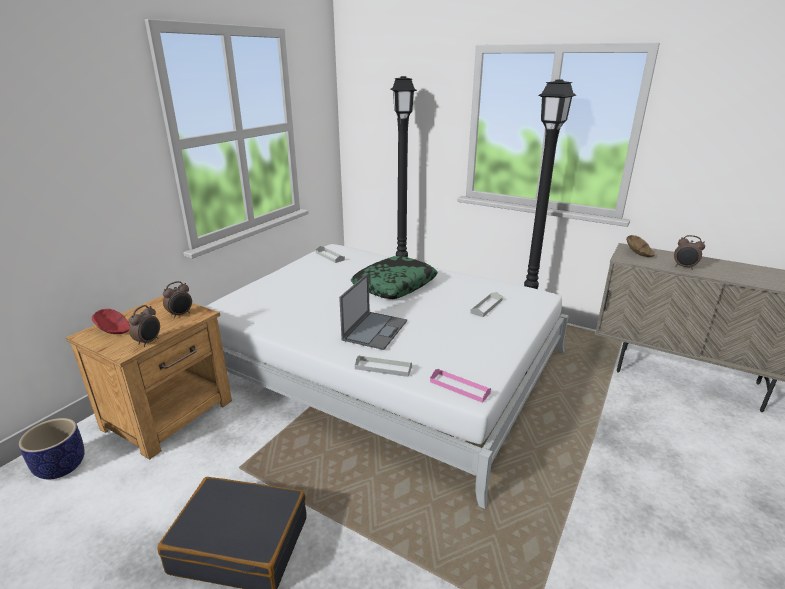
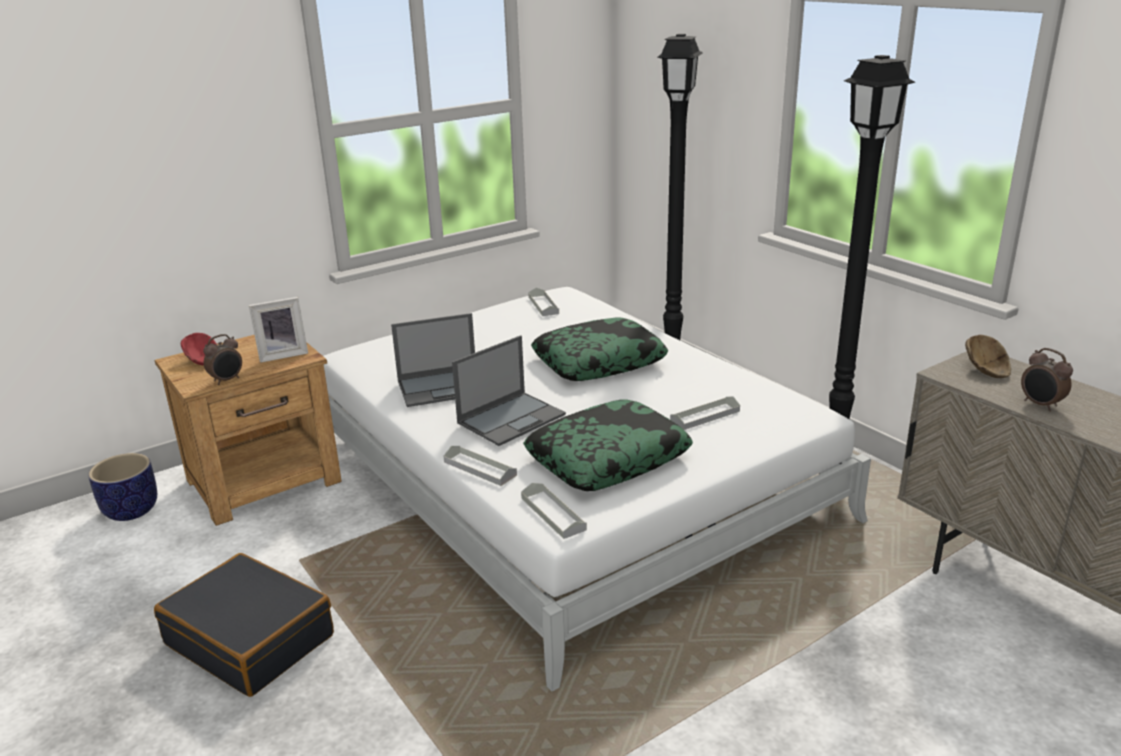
camera: 25 degrees right, 0 degrees up
alarm clock [163,281,192,319] -> picture frame [249,297,308,363]
pink tray [430,369,491,403] -> grey tray [521,483,587,539]
none -> laptop [391,313,475,407]
none -> pillow [523,399,693,491]

